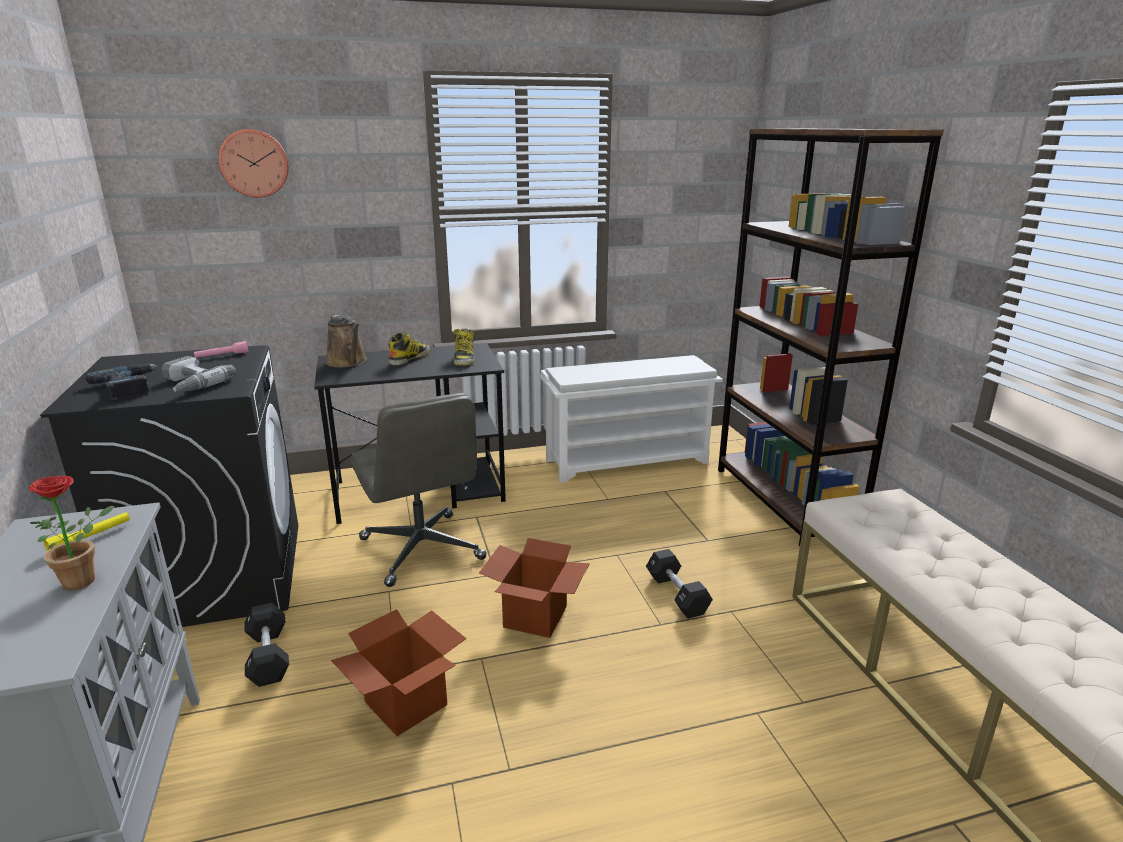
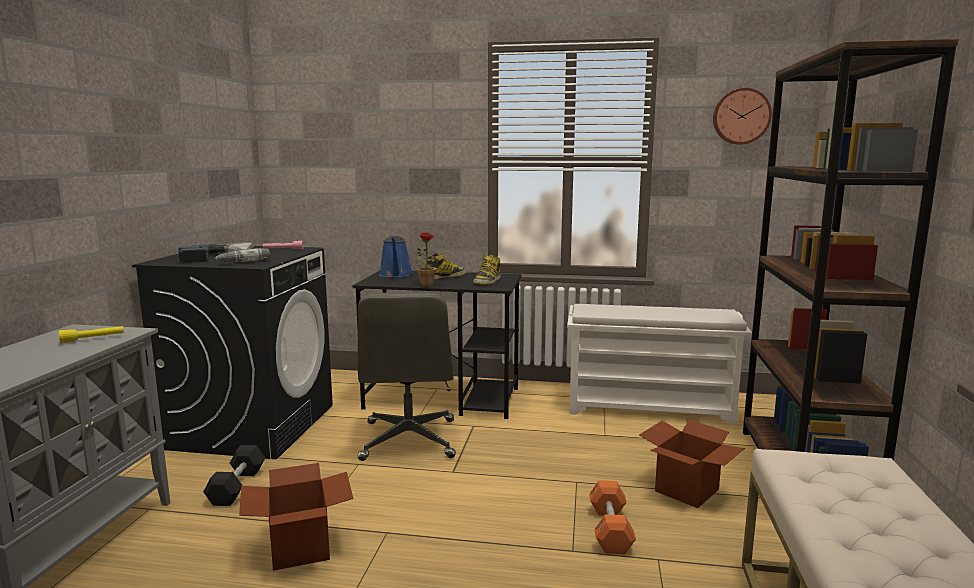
camera: 25 degrees right, 10 degrees down
potted plant [29,476,114,590] -> potted plant moved to [416,232,448,287]
wall clock [218,129,289,197] -> wall clock moved to [713,88,772,145]
brown watering can [326,315,367,368] -> blue watering can [379,236,413,277]
cardboard box [479,538,590,638] -> cardboard box moved to [639,420,745,508]
black dumbbell [646,549,713,619] -> orange dumbbell [589,480,636,554]

